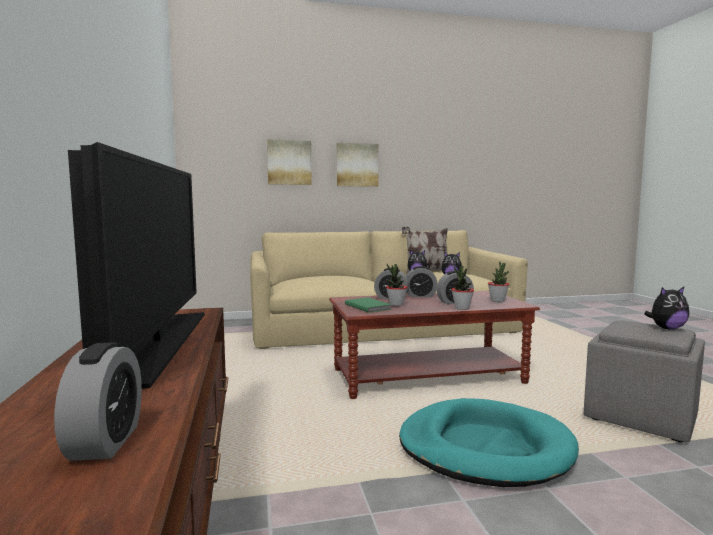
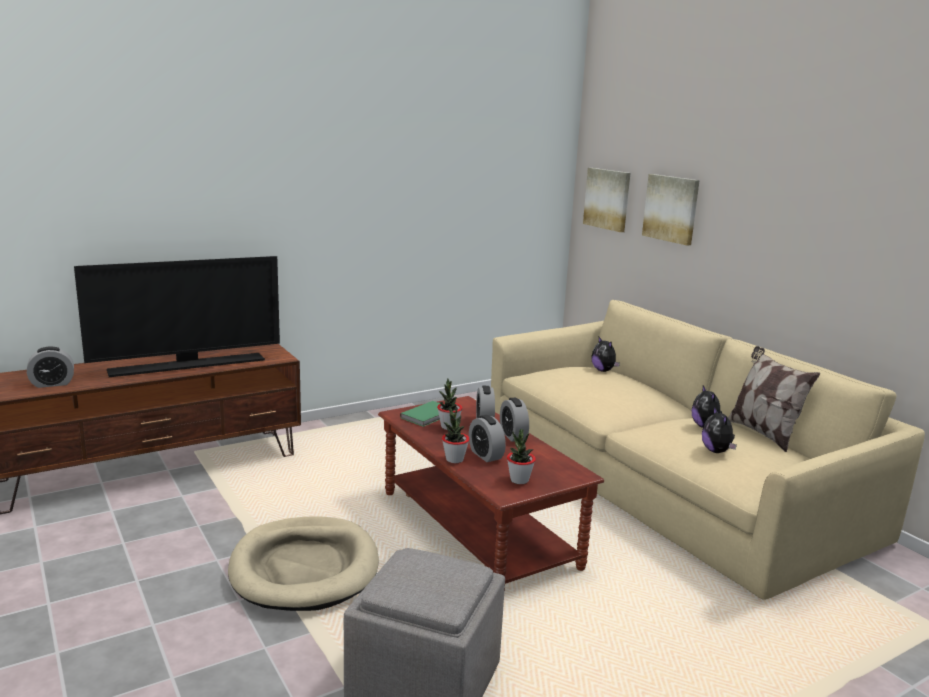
camera: 70 degrees right, 10 degrees up
picture [336,143,378,187] -> picture moved to [583,168,630,232]
turquoise dog bed [399,398,579,487] -> beige dog bed [228,516,379,611]
plush toy [644,287,689,330] -> plush toy moved to [591,337,620,372]

